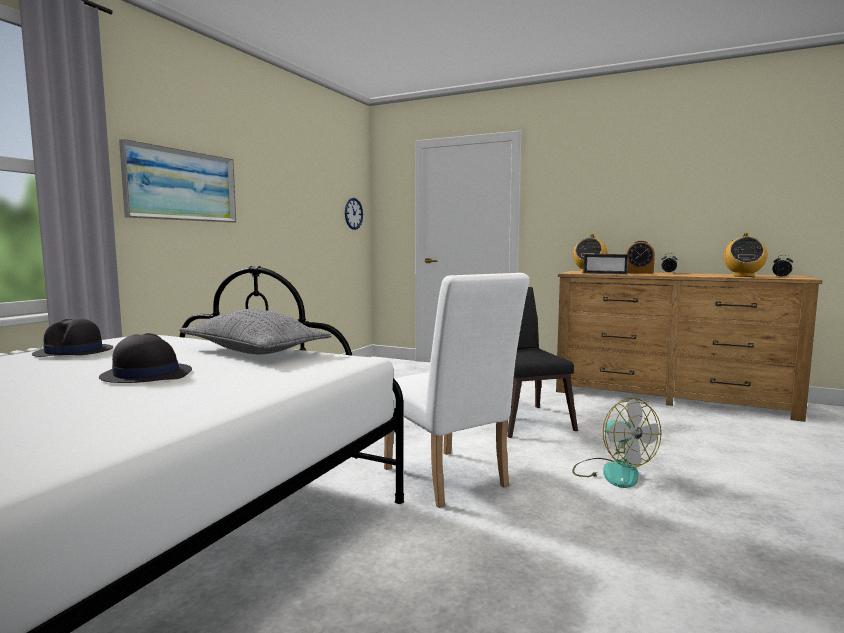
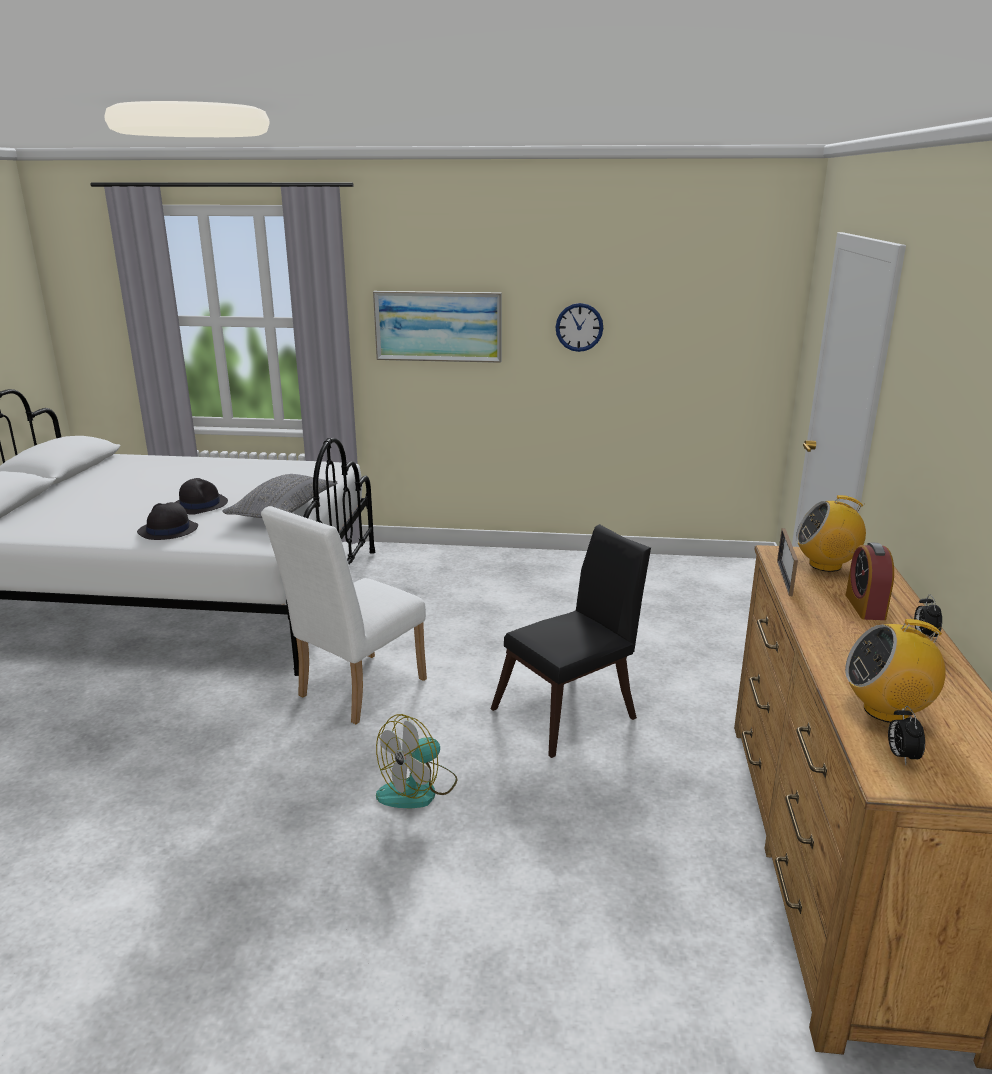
camera: 70 degrees right, 15 degrees up
black hat [32,318,113,357] -> black hat moved to [137,502,198,540]
wall clock [345,198,363,230] -> wall clock moved to [556,303,603,352]

